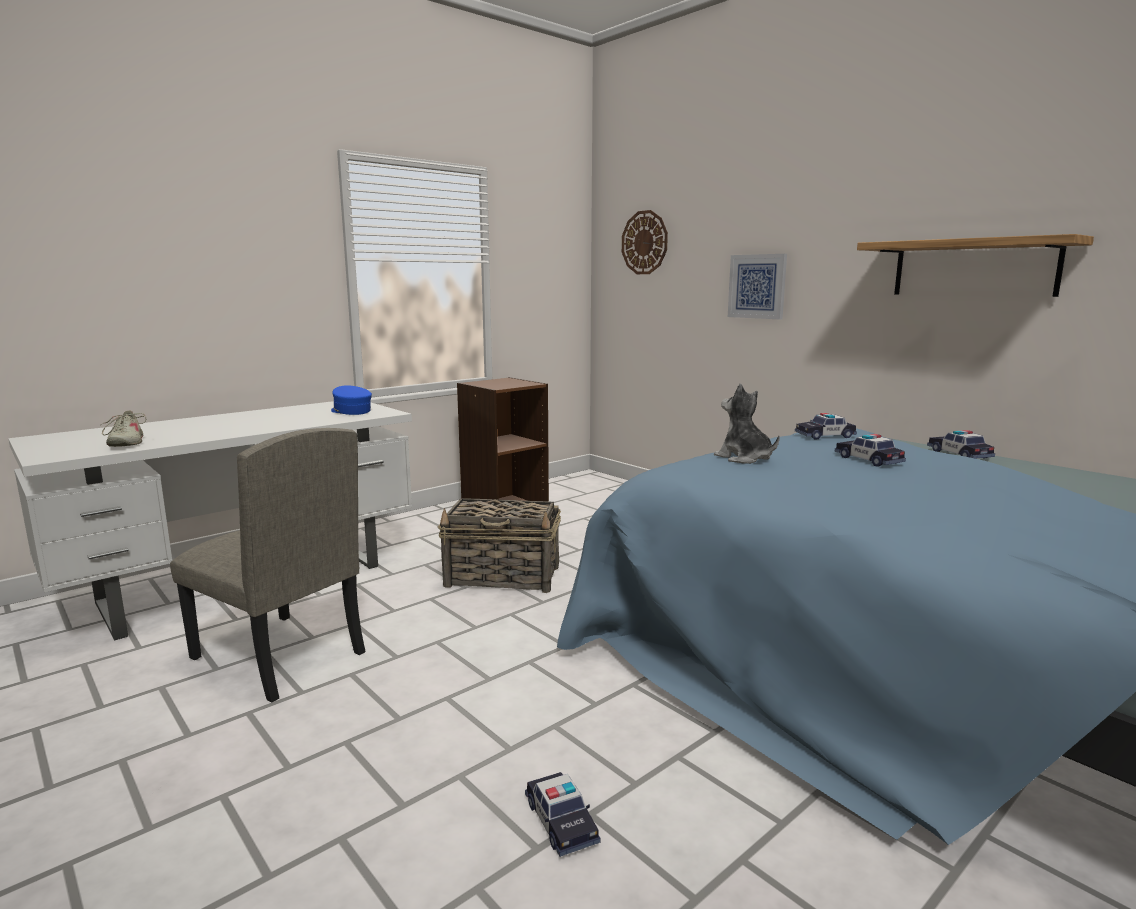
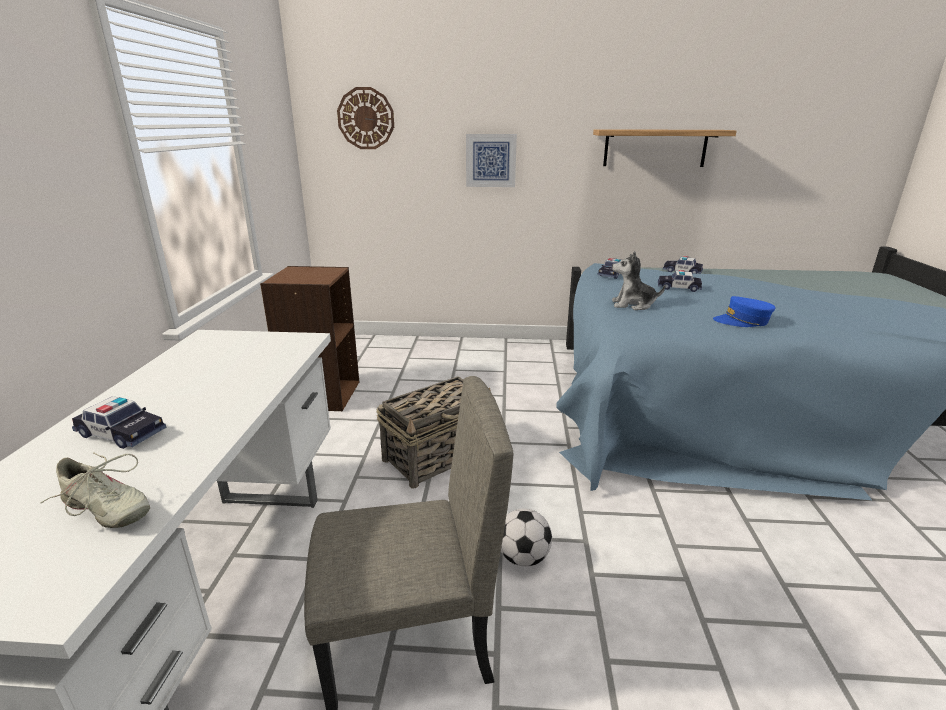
camera: 45 degrees left, 10 degrees up
blue cap [331,386,372,415] -> blue cap moved to [713,296,775,327]
toy car [525,772,600,857] -> toy car moved to [72,396,167,449]
none -> football [501,508,552,567]

